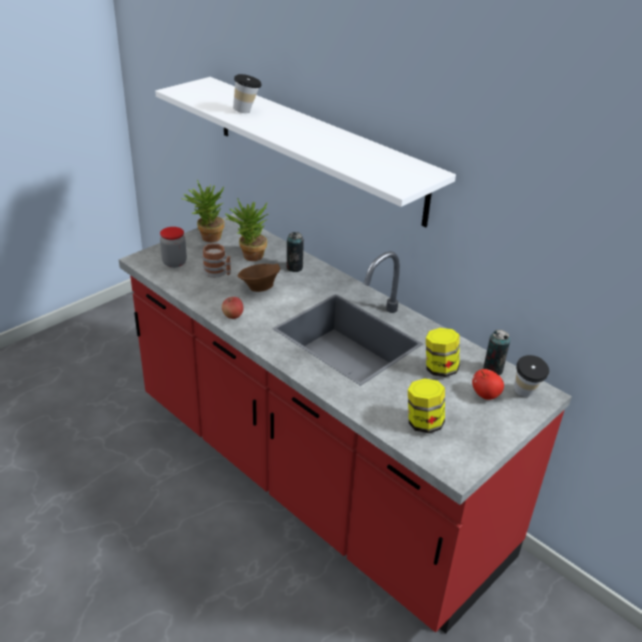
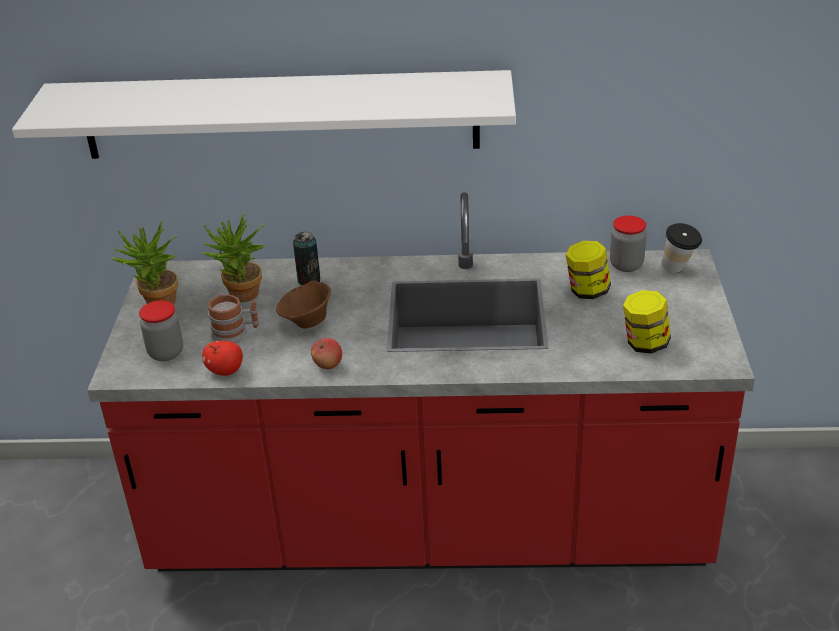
camera: 40 degrees left, 0 degrees up
cup [233,74,262,113] -> none
apple [472,369,504,400] -> apple moved to [202,341,243,376]
can [483,330,510,375] -> jar [610,216,647,272]

